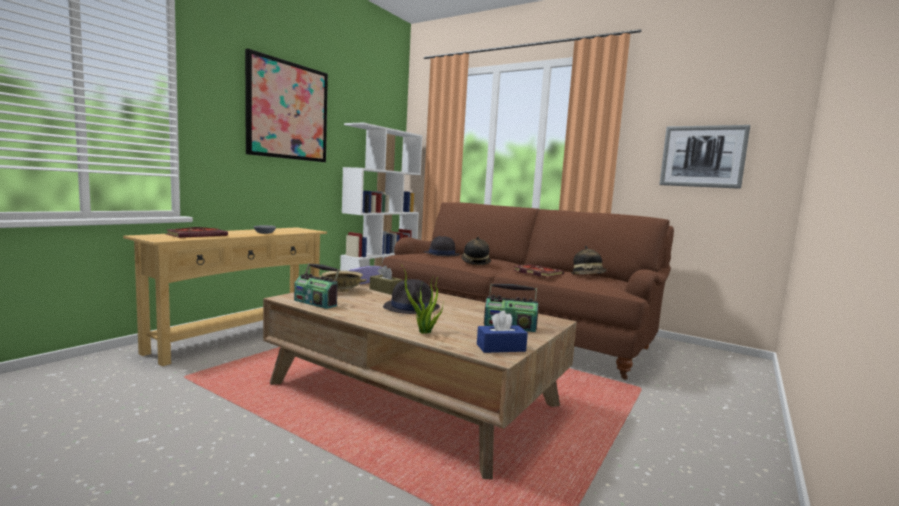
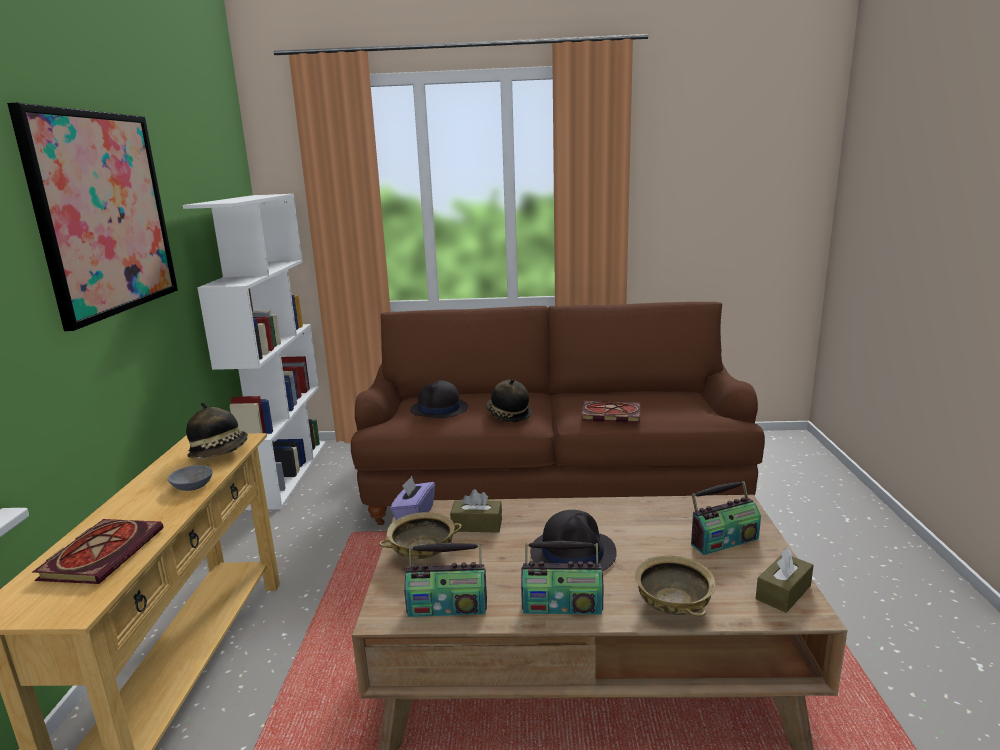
camera: 30 degrees left, 10 degrees up
potted plant [400,263,444,334] -> beige bowl [635,556,716,617]
blue tissue box [477,310,528,353] -> brown tissue box [756,548,814,613]
hat [571,246,607,274] -> hat moved to [186,402,248,459]
picture [659,125,750,189] -> none
none -> radio [521,541,604,615]

